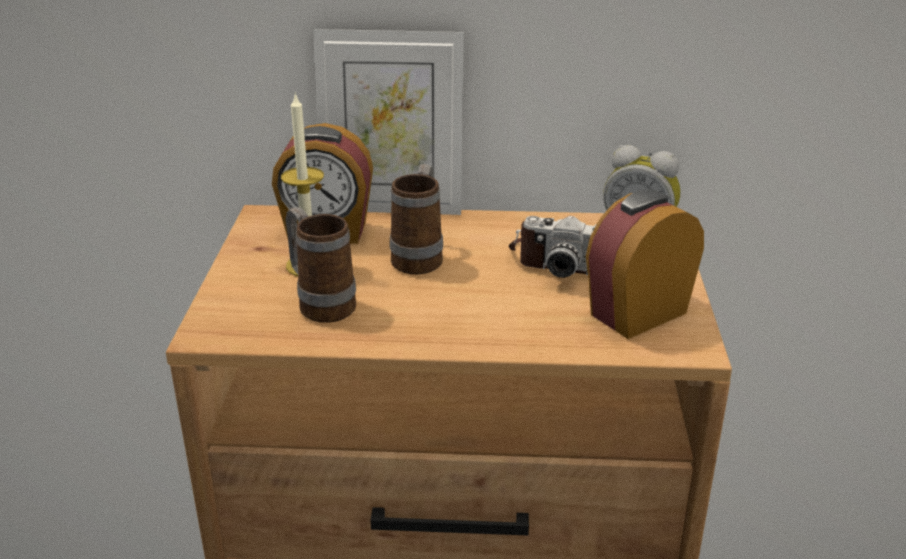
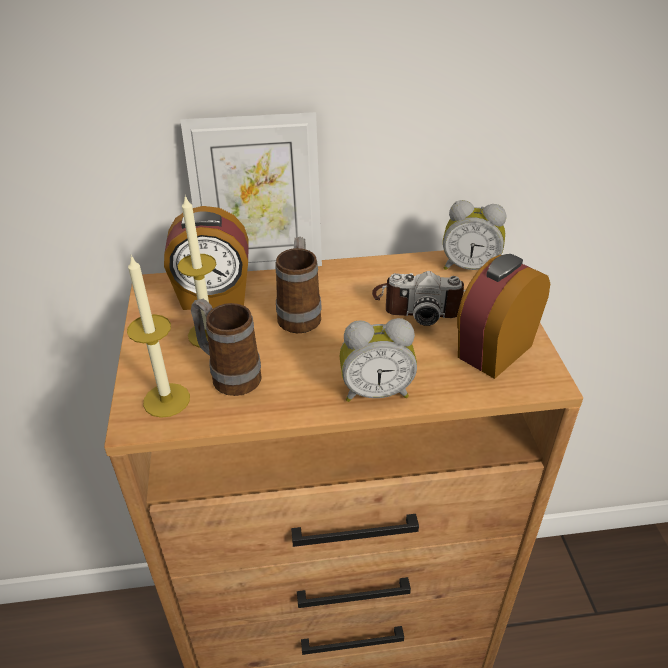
camera: 10 degrees left, 10 degrees up
none -> candle [127,255,190,418]
none -> alarm clock [339,318,417,402]

